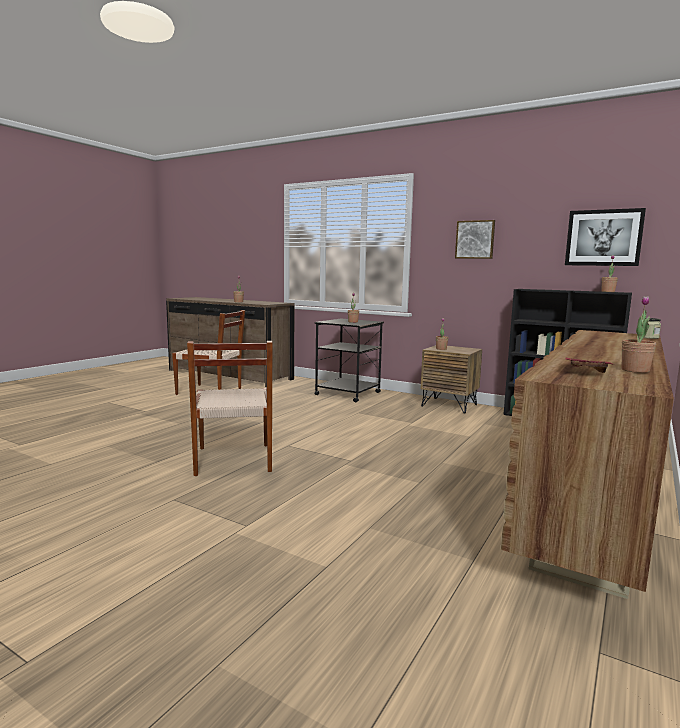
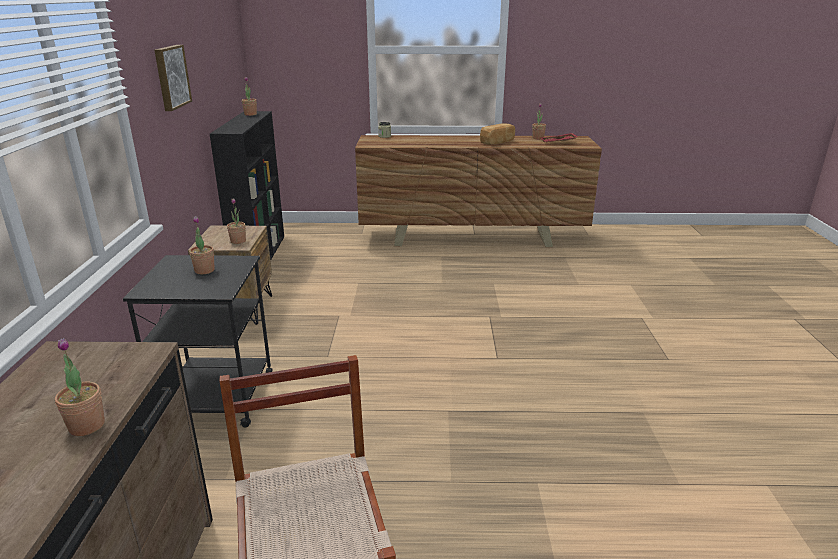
camera: 120 degrees left, 15 degrees up
chair [187,341,272,476] -> none
picture [565,208,646,266] -> none
none -> bread [480,123,515,145]

